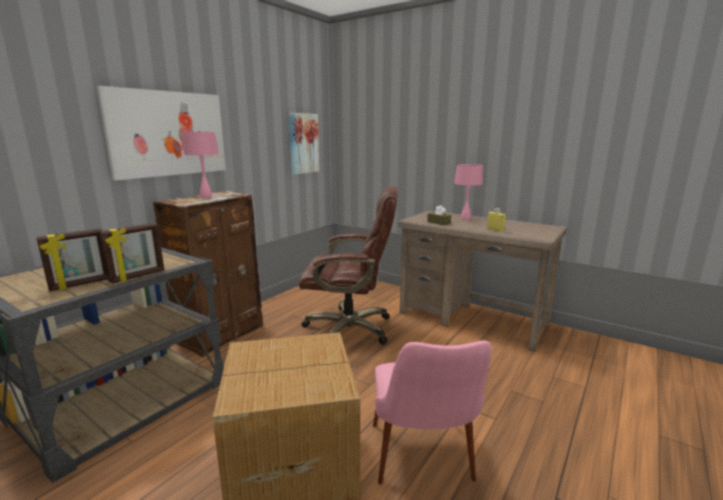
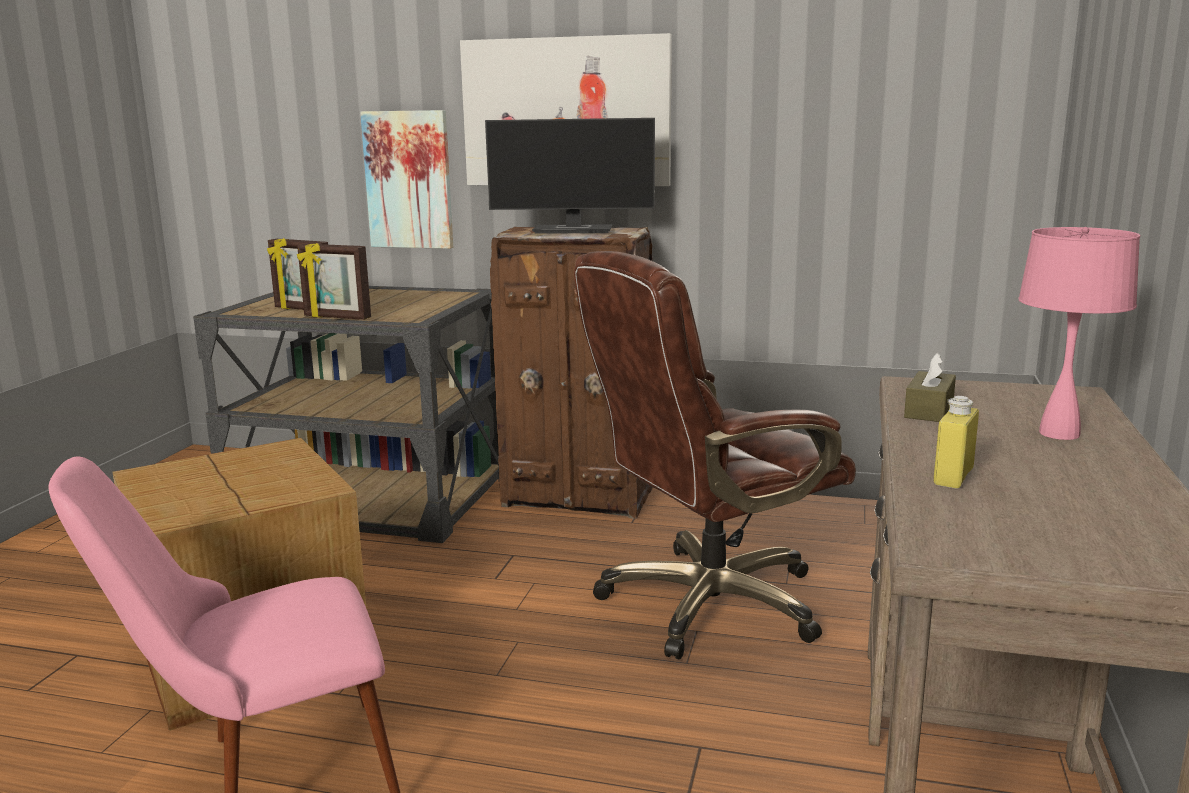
camera: 70 degrees right, 0 degrees up
pink table lamp [183,130,219,198] -> monitor [485,118,655,234]
picture [289,113,319,175] -> picture moved to [360,110,453,249]
brown office chair [299,185,398,345] -> brown office chair turned 75 degrees clockwise [574,251,856,659]

